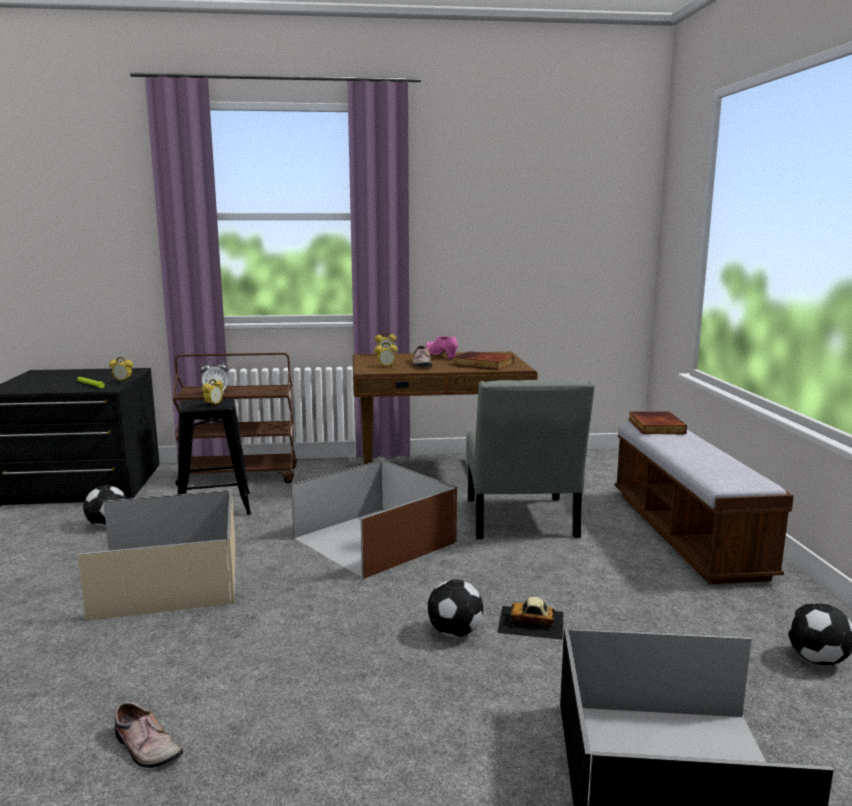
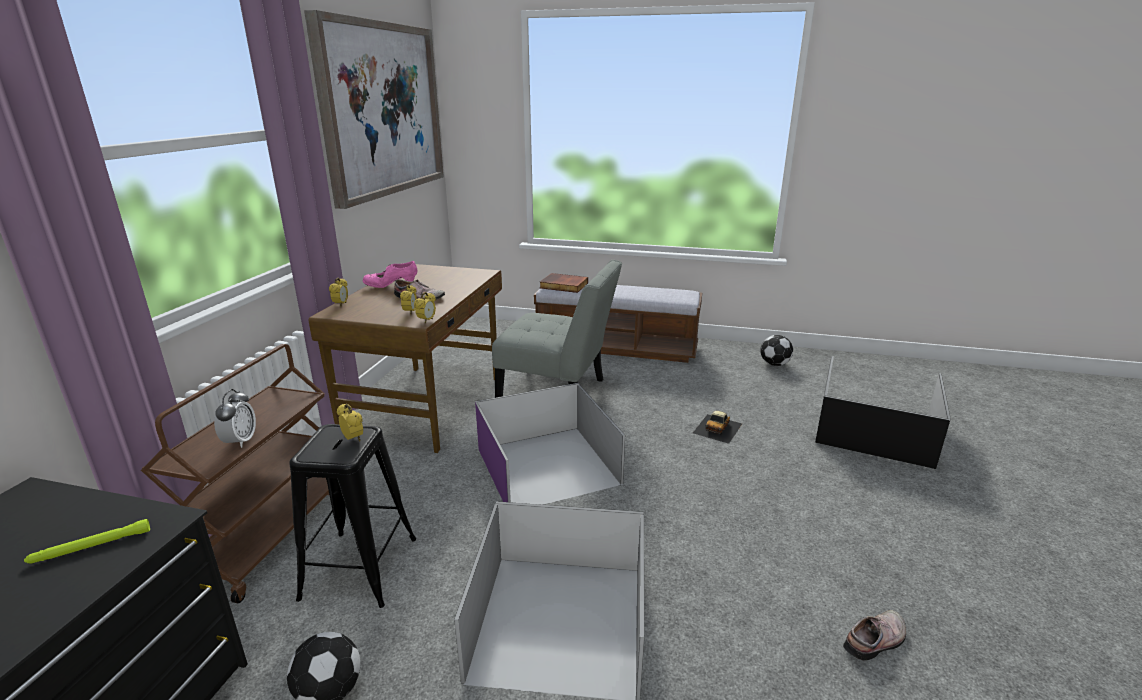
camera: 70 degrees left, 10 degrees up
alarm clock [109,357,133,382] -> alarm clock moved to [414,292,436,323]
brown storage box [291,460,457,579] -> purple storage box [475,383,625,505]
football [427,579,483,637] -> none
book [452,351,514,370] -> none
none -> picture [304,10,444,209]

